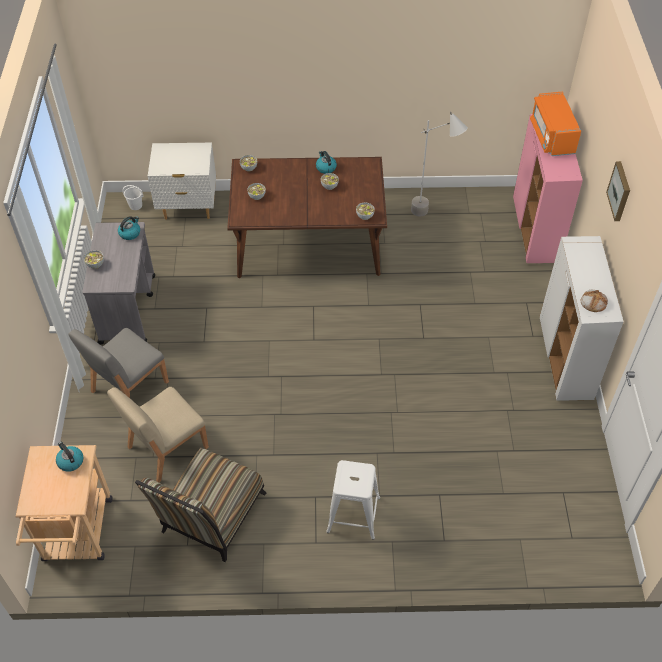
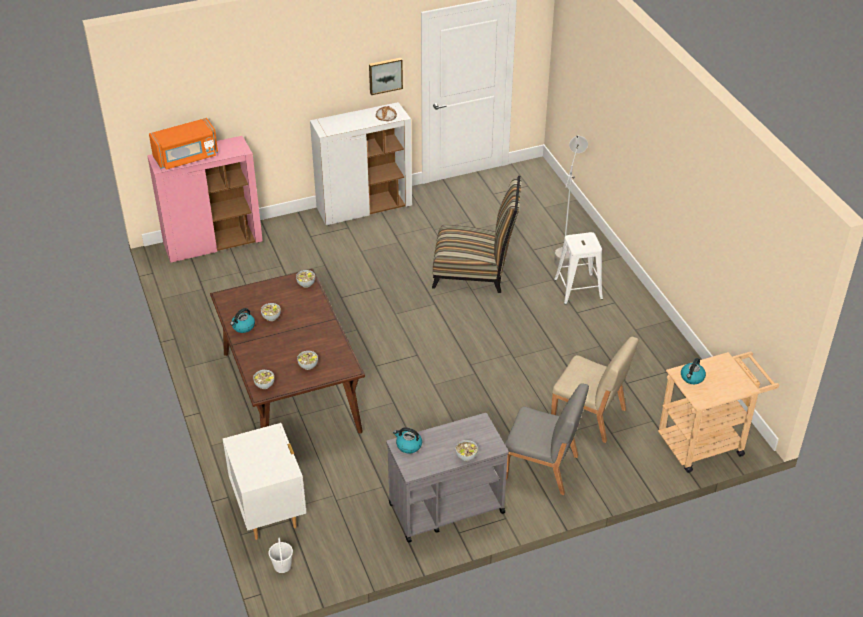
camera: 110 degrees left, 10 degrees down
chair [135,448,266,562] -> chair moved to [432,176,521,293]
grey floor lamp [411,112,468,216] -> grey floor lamp moved to [554,135,588,268]
picture [606,161,630,221] -> picture moved to [369,58,403,95]

